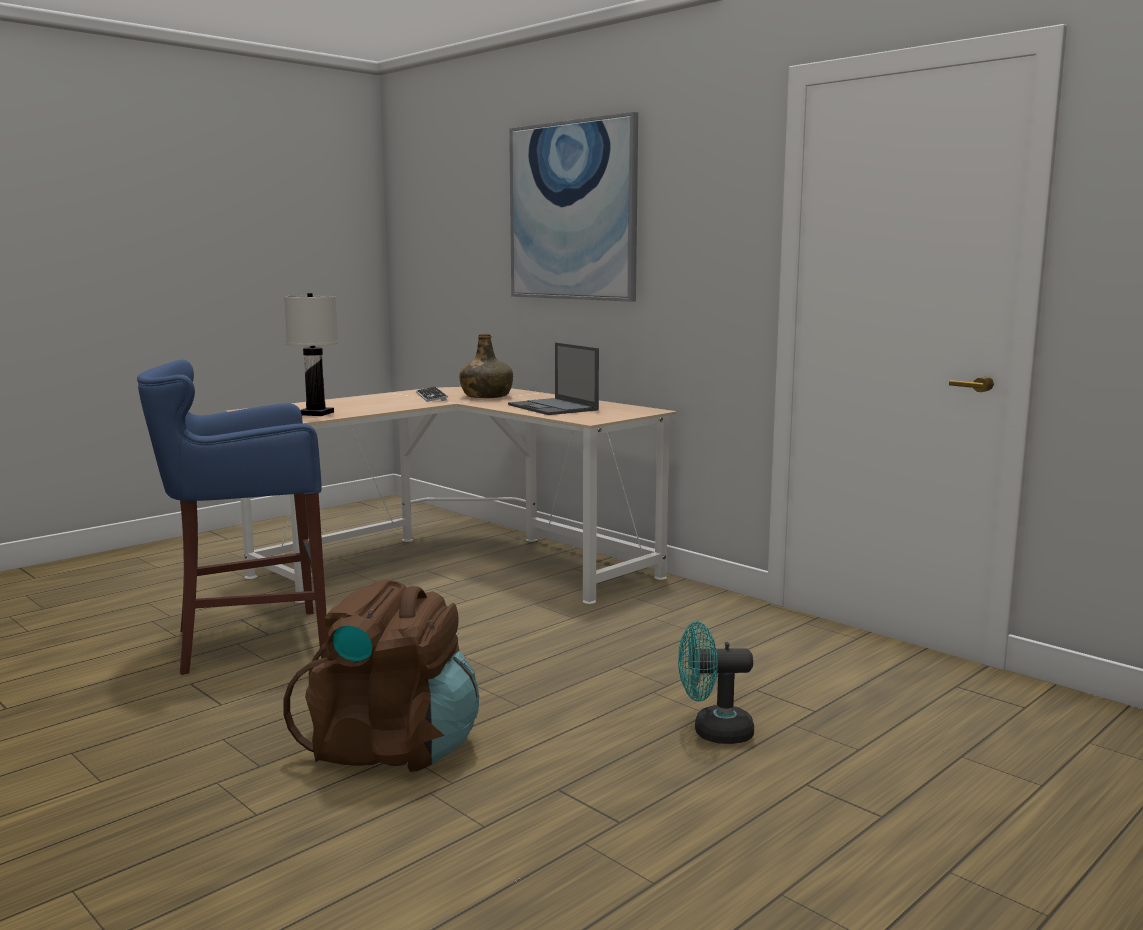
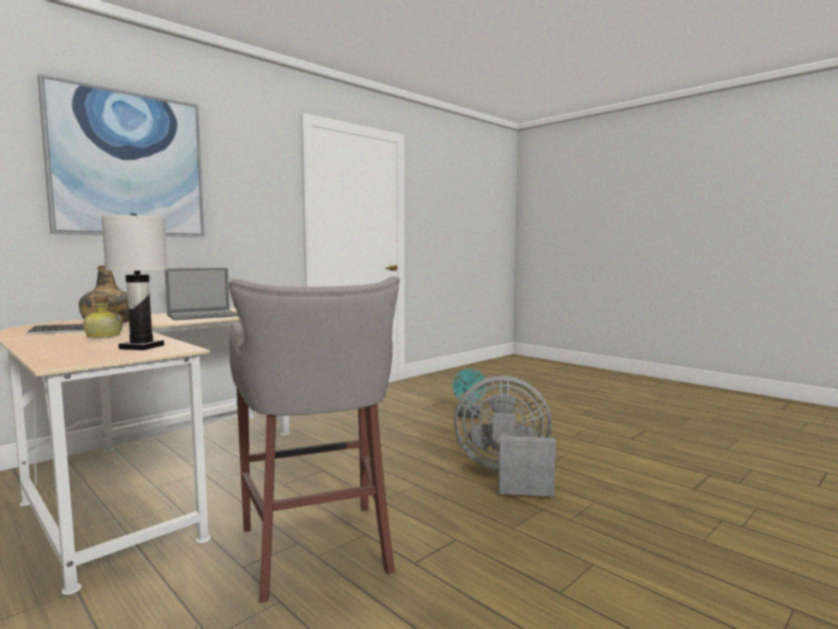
camera: 90 degrees left, 5 degrees down
blue stool [137,360,327,675] -> grey stool [229,276,400,603]
brown backpack [283,579,479,772] -> grey fan [454,376,556,496]
none -> bottle [83,295,123,338]

